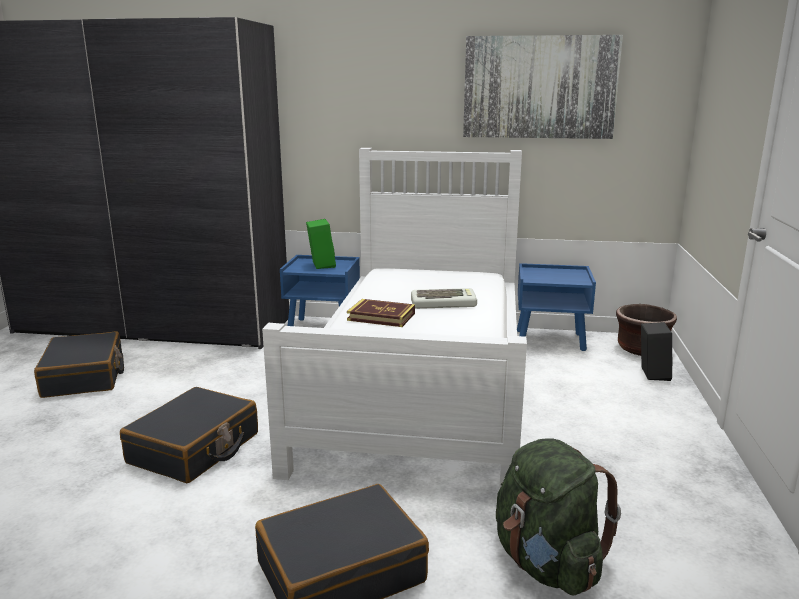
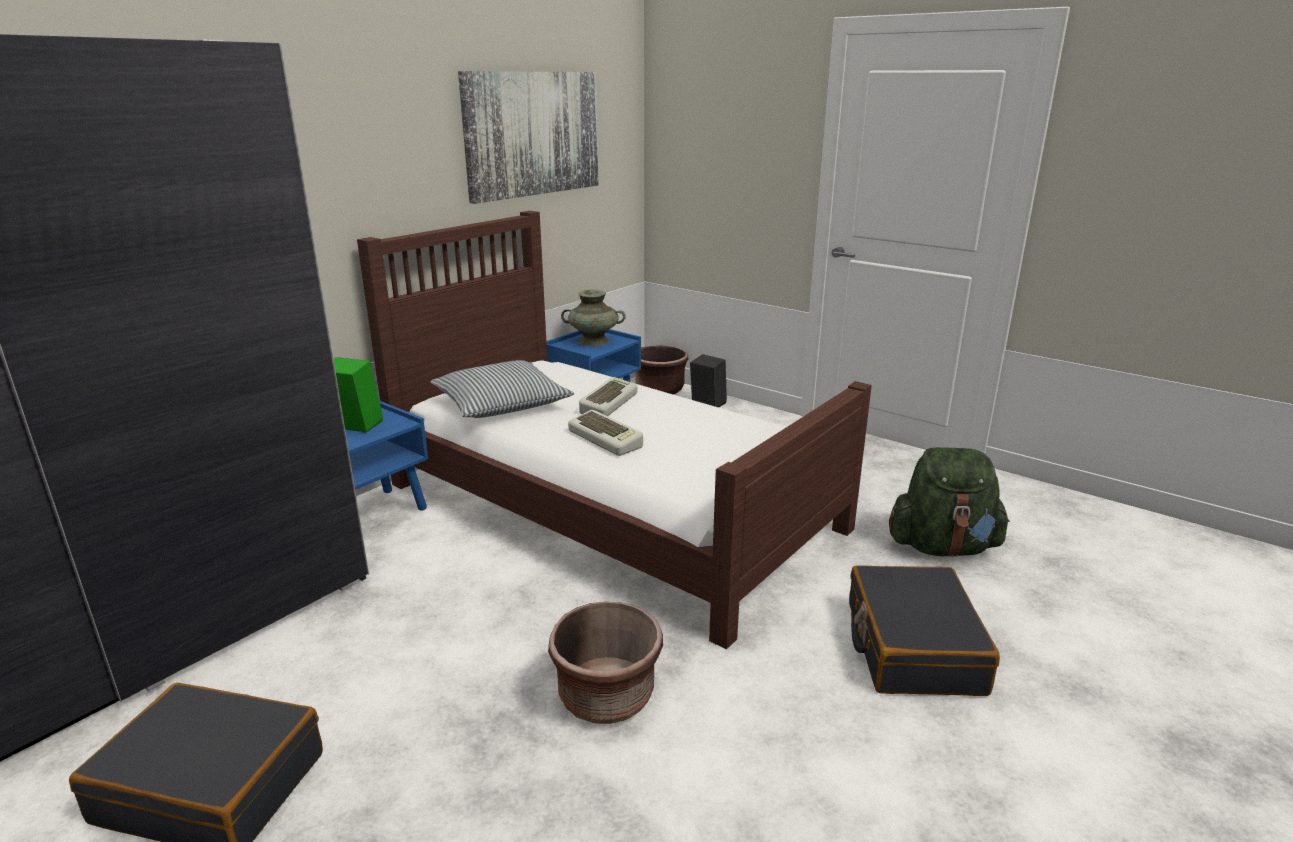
camera: 60 degrees left, 5 degrees up
black suitcase [120,387,258,483] -> brown planter [548,602,663,724]
white bed [262,148,527,489] -> brown bed [357,211,872,650]
book [347,299,415,327] -> keyboard [568,410,643,456]
none -> pillow [430,360,574,418]
none -> turquoise vase [561,290,626,346]

